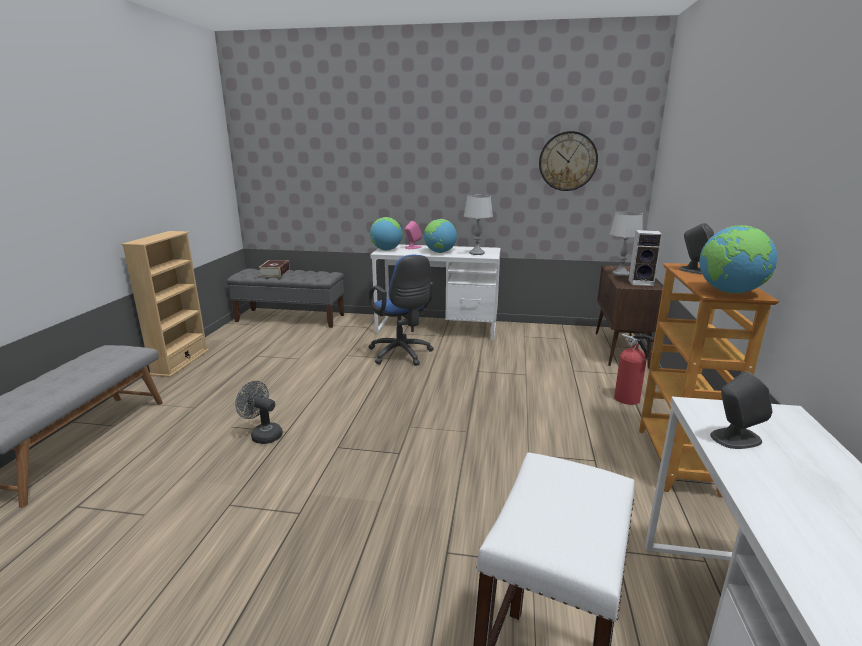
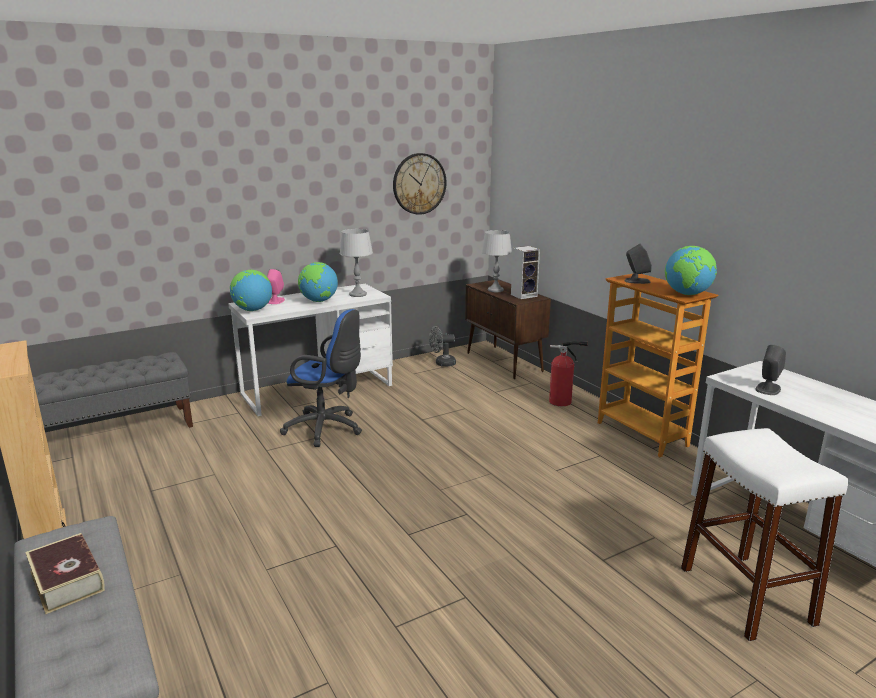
camera: 40 degrees left, 0 degrees up
grey fan [235,381,283,444] -> grey fan moved to [429,326,456,367]
book [259,260,289,277] -> book moved to [25,533,105,614]

